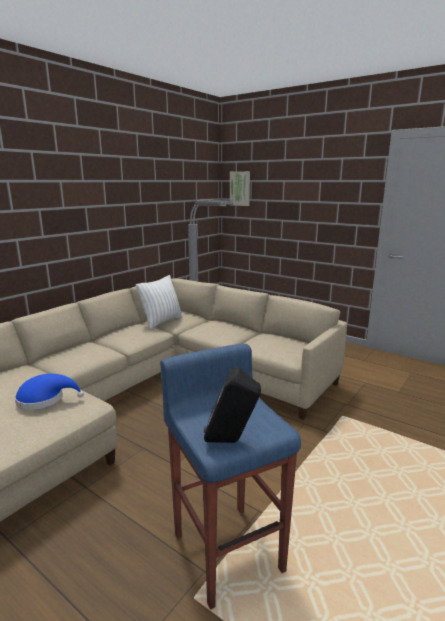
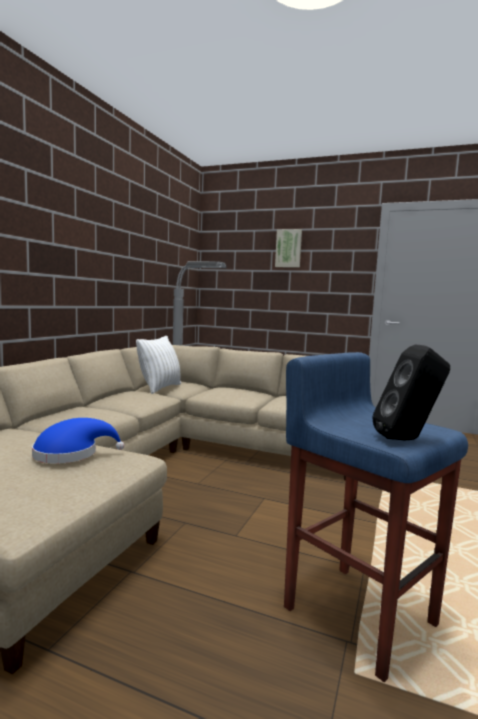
camera: 15 degrees left, 10 degrees down
picture [230,171,250,206] -> picture moved to [275,229,302,268]

